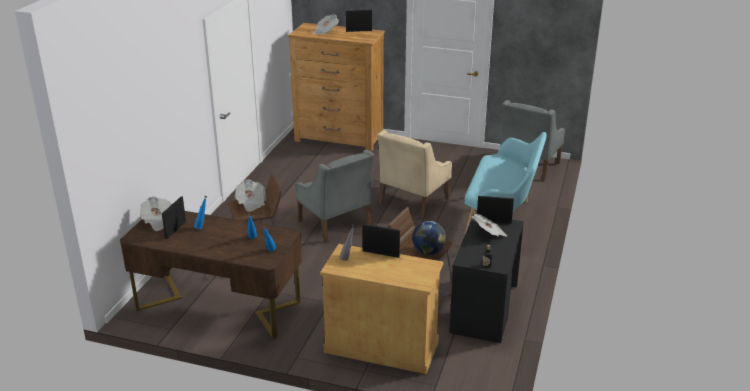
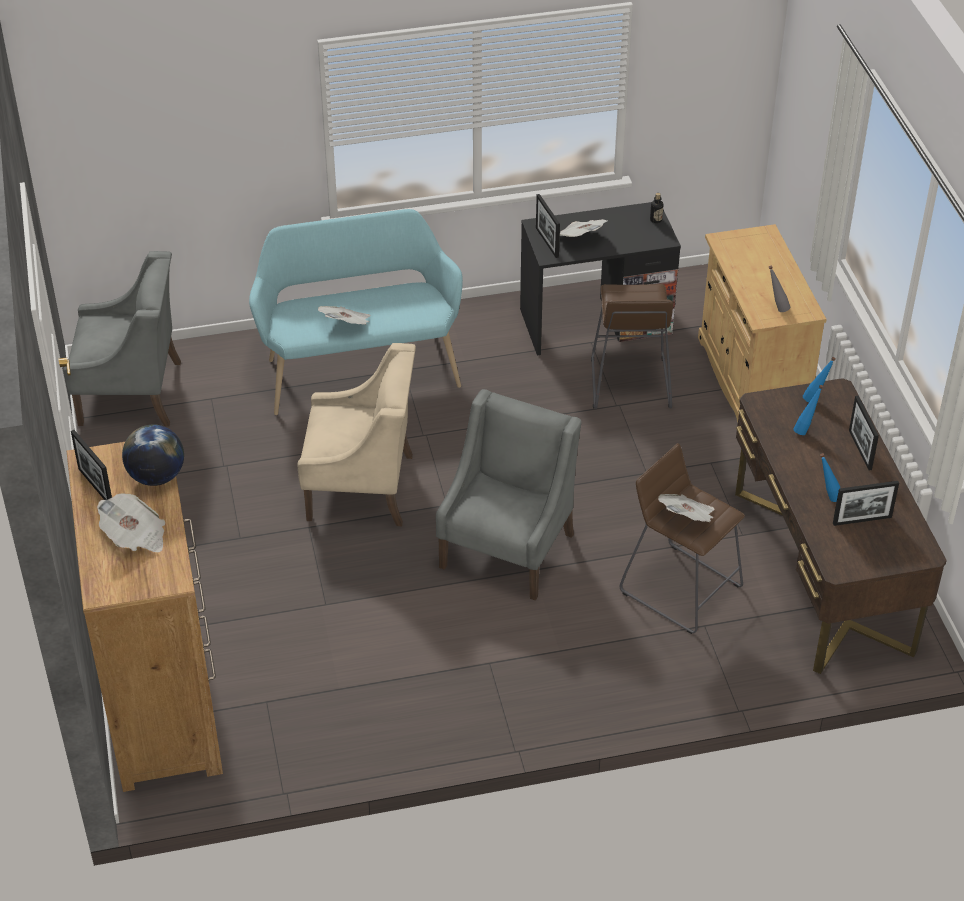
camera: 120 degrees left, 15 degrees up
newspaper [140,196,172,231] -> newspaper moved to [318,306,371,325]
picture frame [363,224,400,258] -> picture frame moved to [849,396,879,470]
globe [412,221,446,255] -> globe moved to [122,425,184,486]

